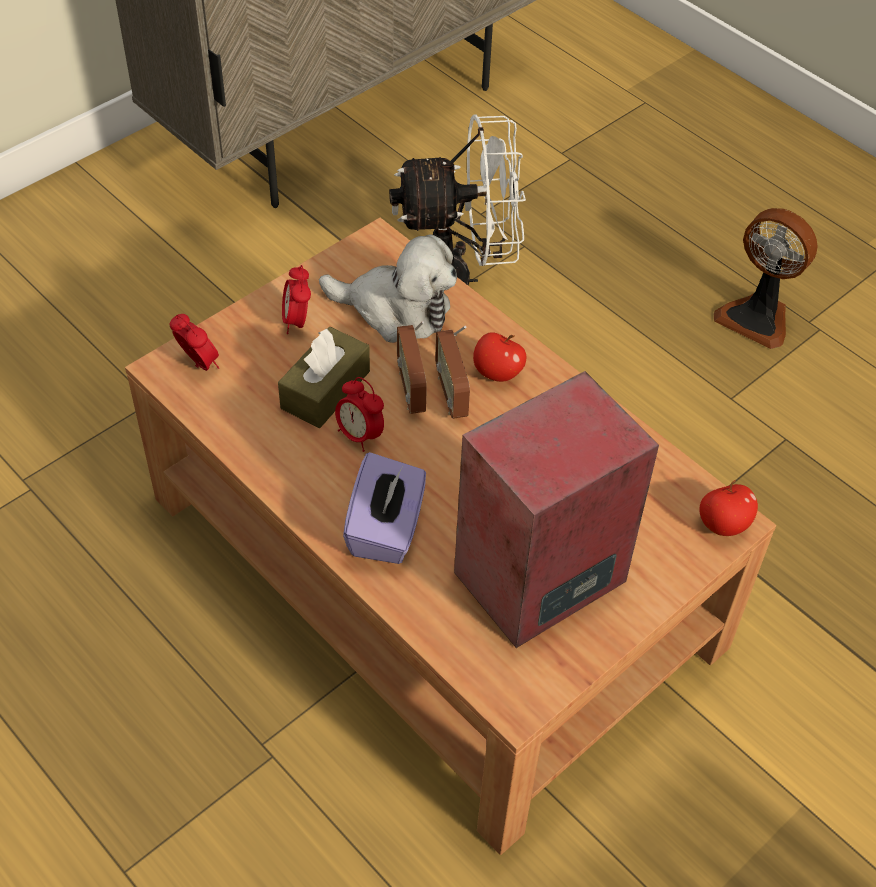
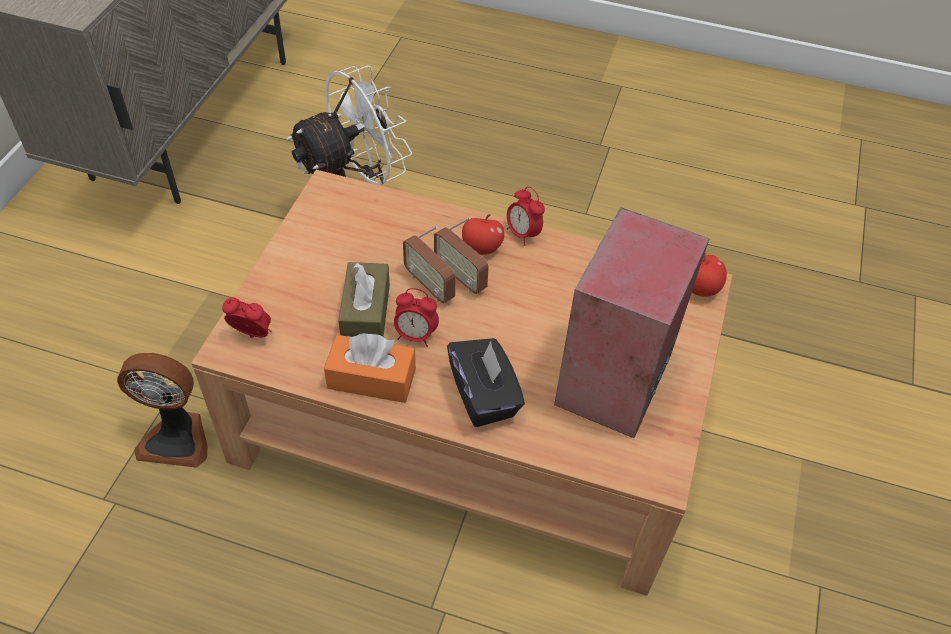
camera: 30 degrees left, 0 degrees up
alarm clock [282,265,311,334] -> alarm clock moved to [507,186,545,246]
plush toy [319,235,457,343] -> none
purple tissue box [343,452,426,564] -> black tissue box [447,338,525,427]
fan [713,208,818,349] -> fan moved to [117,353,208,468]
none -> orange tissue box [324,333,416,403]

